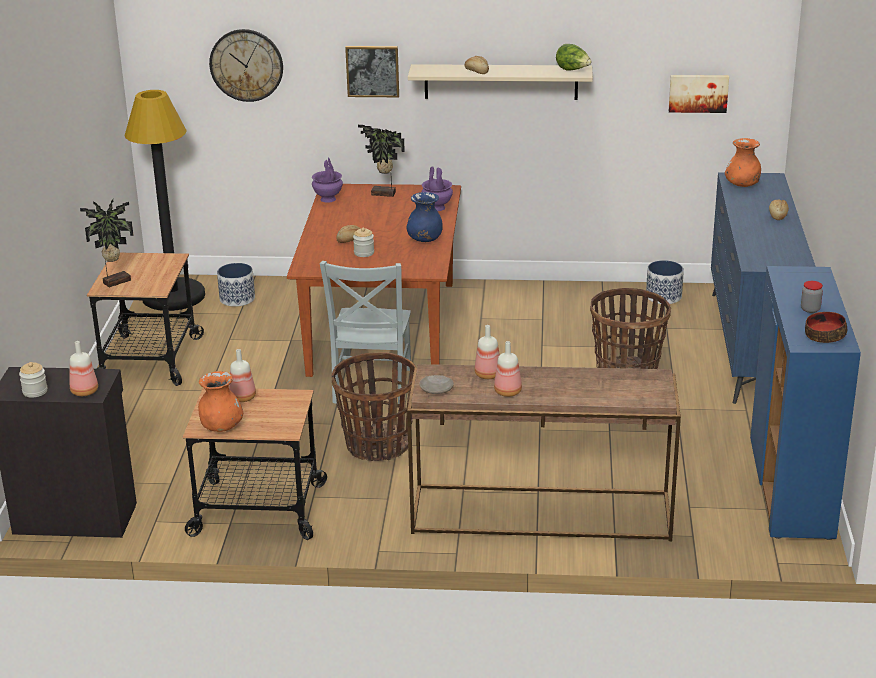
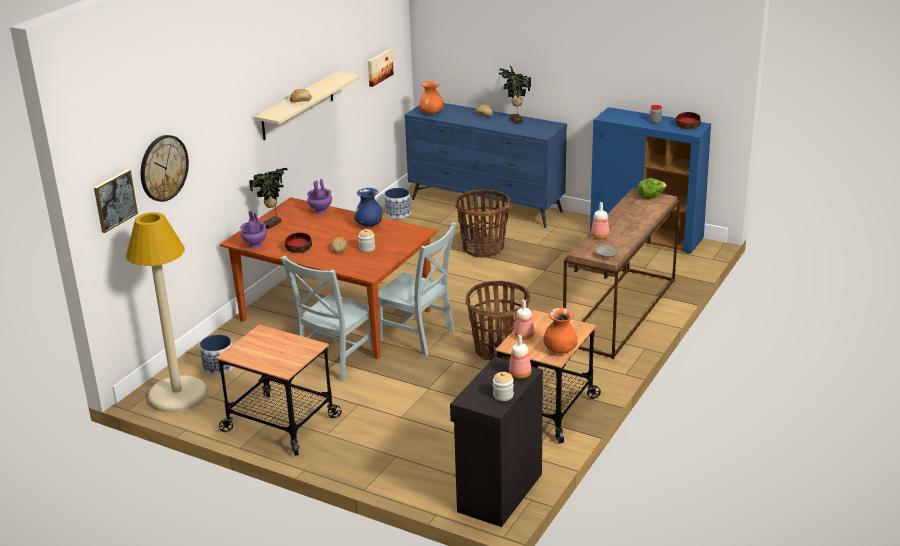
camera: 65 degrees left, 0 degrees up
potted plant [80,199,134,288] -> potted plant moved to [499,66,531,124]
black floor lamp [125,90,205,311] -> beige floor lamp [126,212,208,413]
picture [345,46,399,97] -> picture moved to [94,169,138,233]
bottle [494,341,522,397] -> none
lettuce [556,44,592,71] -> lettuce moved to [637,178,667,199]
none -> grey chair [281,256,373,381]
none -> bowl [285,232,312,253]

